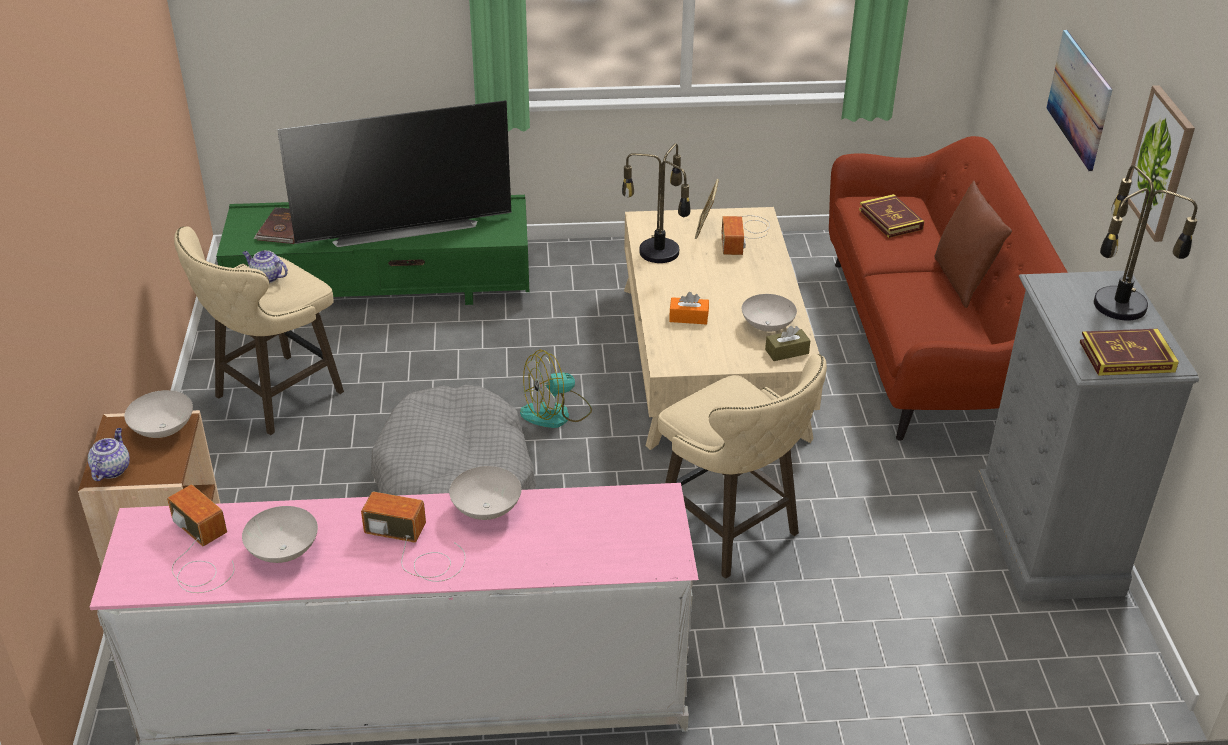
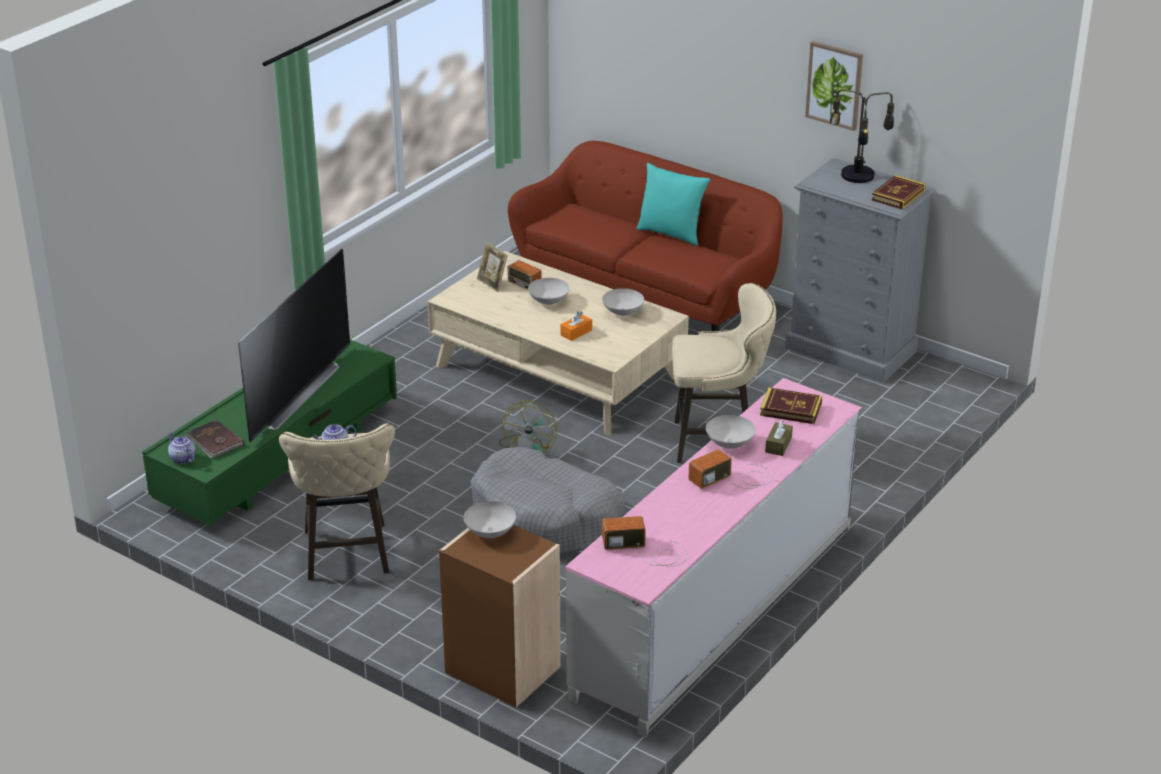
camera: 50 degrees left, 5 degrees down
teapot [88,428,130,481] -> teapot moved to [168,433,196,464]
white bowl [242,506,318,563] -> white bowl moved to [528,278,570,305]
table lamp [622,143,690,263] -> none
brown tissue box [765,326,811,361] -> brown tissue box moved to [765,420,793,456]
book [859,194,924,238] -> book moved to [760,387,822,424]
brown pillow [934,181,1012,308] -> turquoise pillow [636,163,710,246]
picture [1047,30,1113,171] -> none

